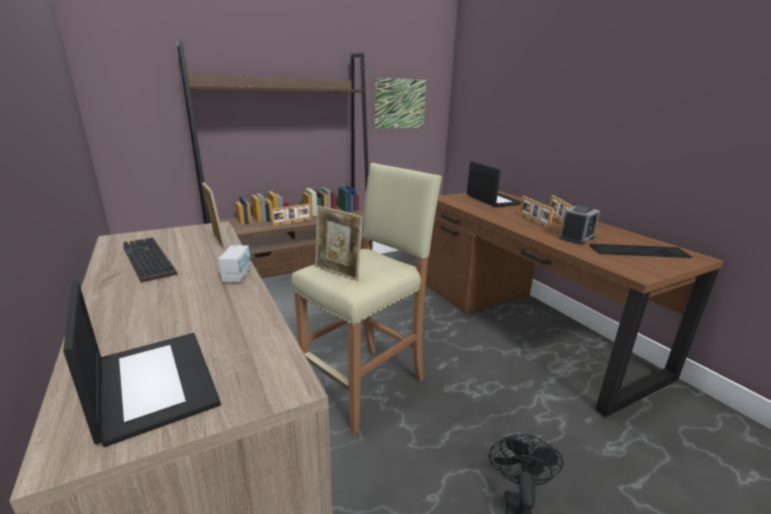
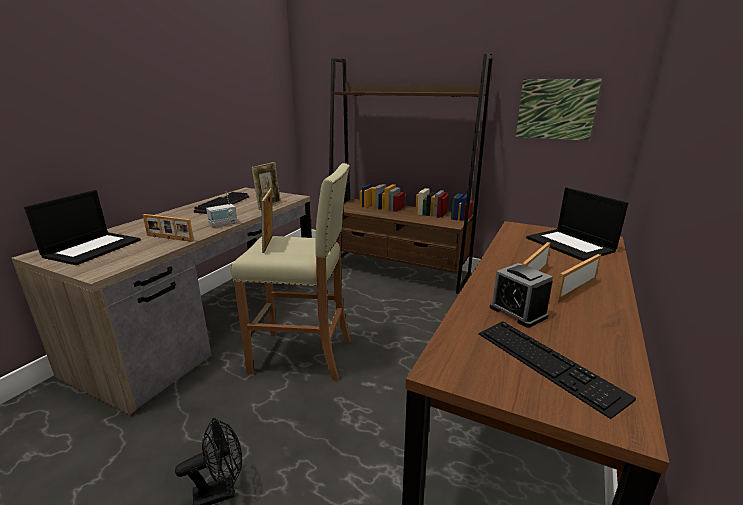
camera: 55 degrees right, 0 degrees up
picture frame [271,203,312,226] -> picture frame moved to [143,214,194,242]
laptop [467,161,521,207] -> laptop turned 120 degrees clockwise [526,187,628,261]
alarm clock [559,206,600,245] -> alarm clock turned 45 degrees clockwise [490,263,553,328]

